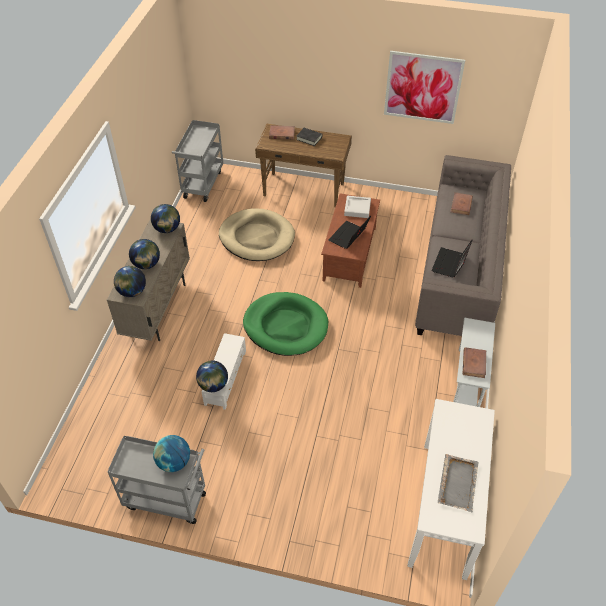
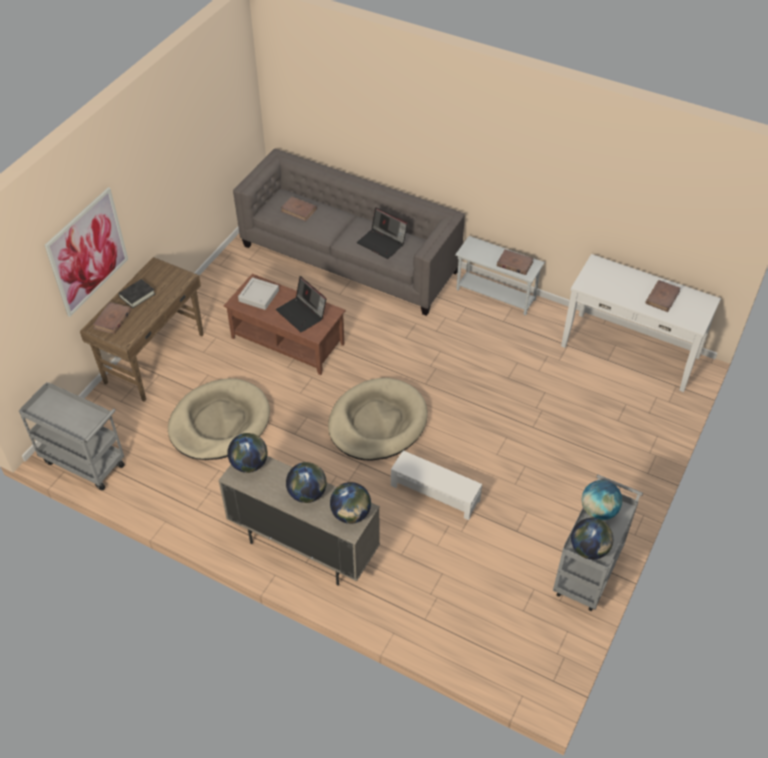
camera: 75 degrees left, 0 degrees up
globe [196,361,228,392] -> globe moved to [571,518,613,560]
green dog bed [243,292,328,356] -> beige dog bed [328,378,428,460]
picture [384,51,465,124] -> picture moved to [45,187,128,317]
grey tray [438,454,479,512] -> brown book [646,280,680,312]

